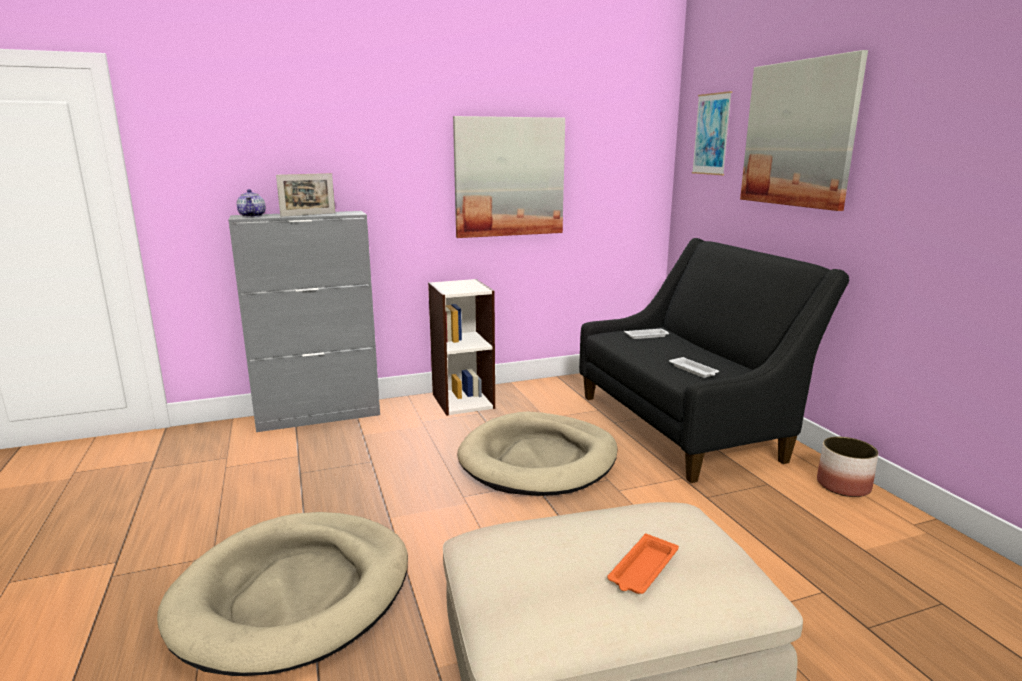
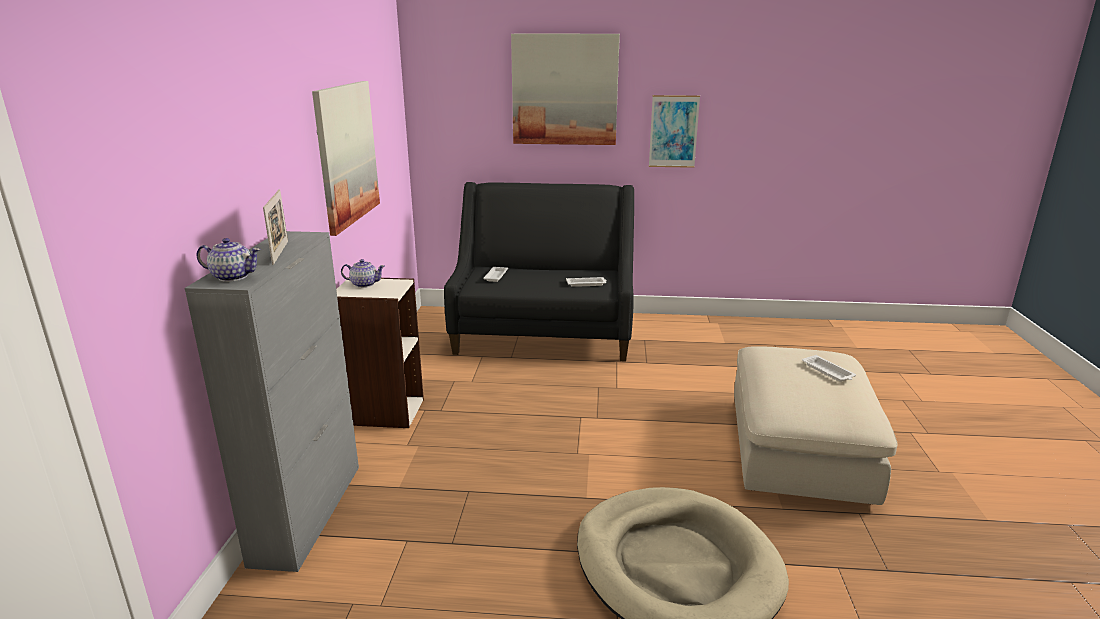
camera: 65 degrees left, 5 degrees up
beige dog bed [457,412,618,496] -> none
orange tray [607,534,679,594] -> white tray [802,355,856,382]
picture [692,91,732,175] -> picture moved to [649,95,700,168]
planter [817,437,879,497] -> none
none -> teapot [341,259,385,288]

